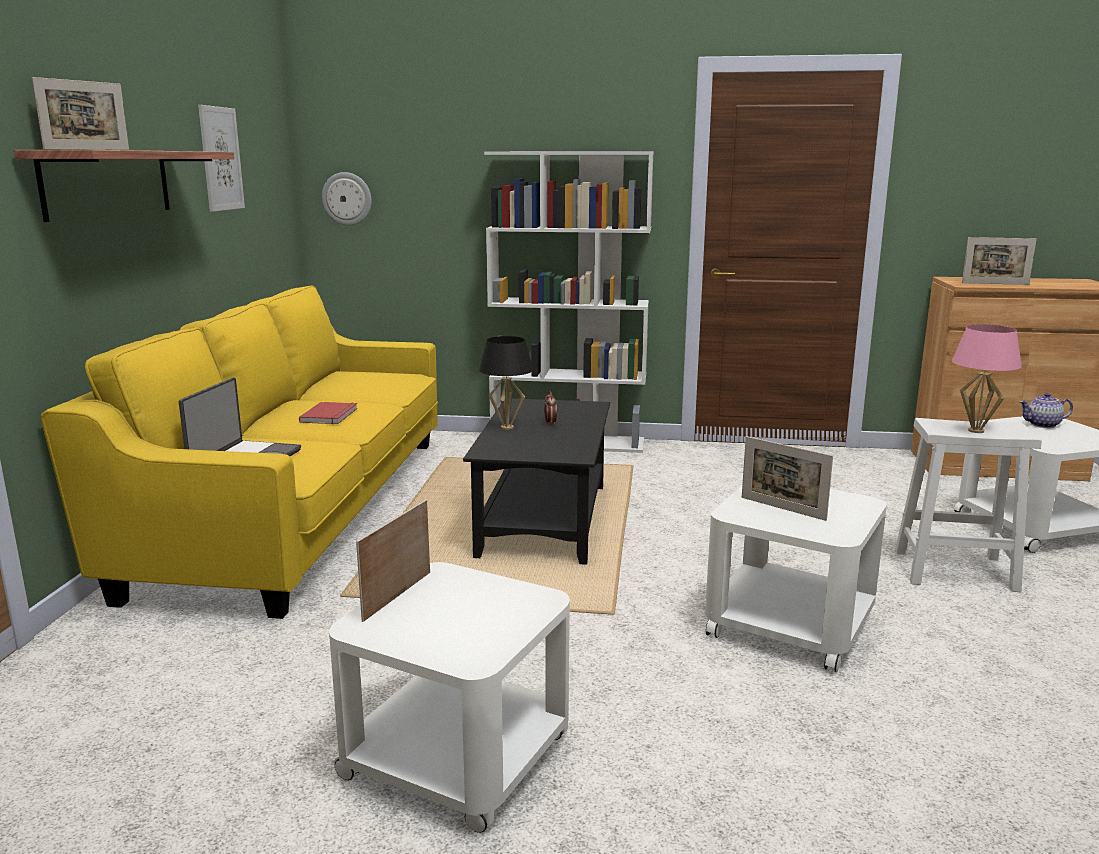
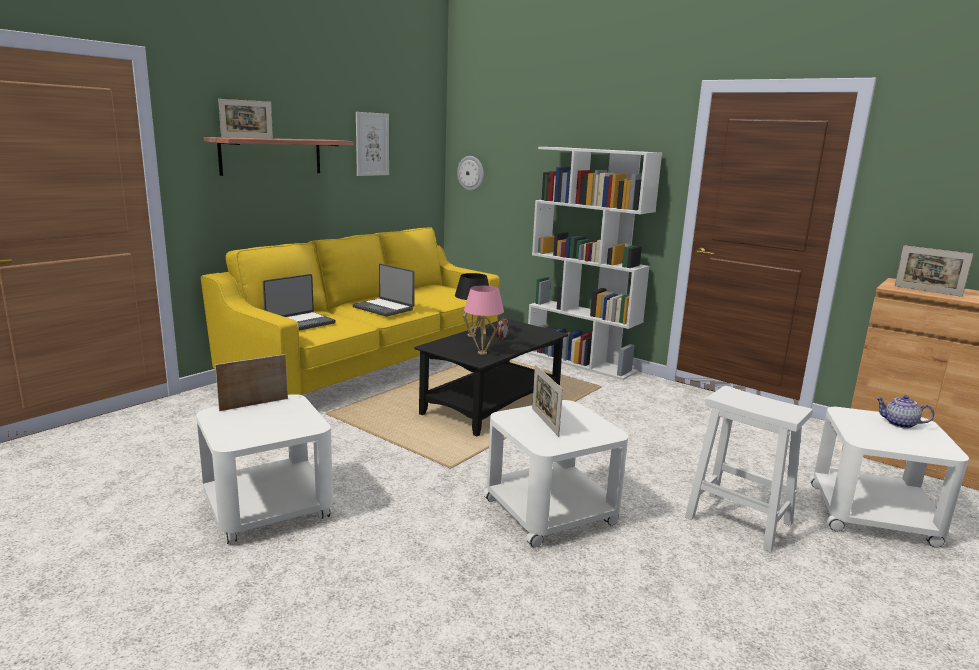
camera: 30 degrees right, 0 degrees up
red book [299,402,358,424] -> laptop [352,264,415,317]
pink table lamp [952,324,1022,433] -> pink table lamp moved to [464,285,504,355]

